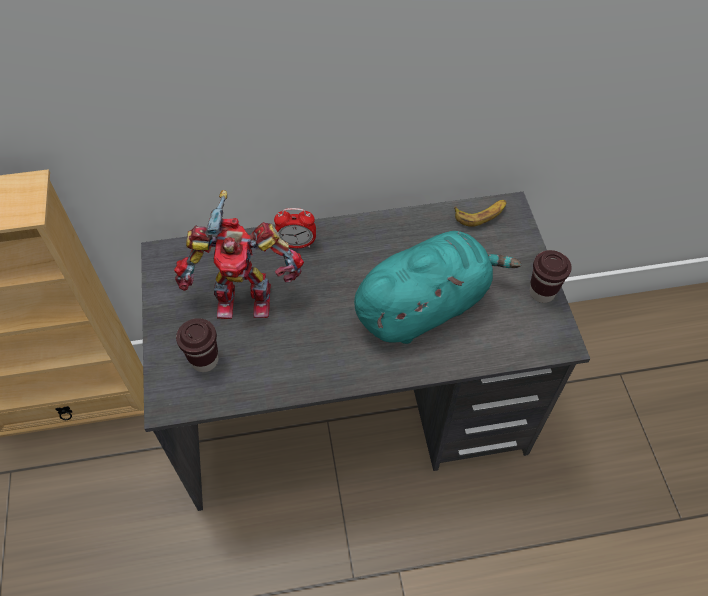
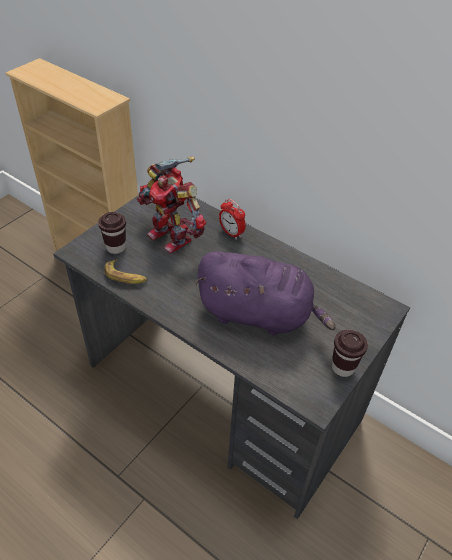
camera: 45 degrees right, 10 degrees down
turquoise plush toy [354,231,521,344] -> purple plush toy [194,251,336,335]
banana [454,200,507,227] -> banana moved to [104,259,148,284]

